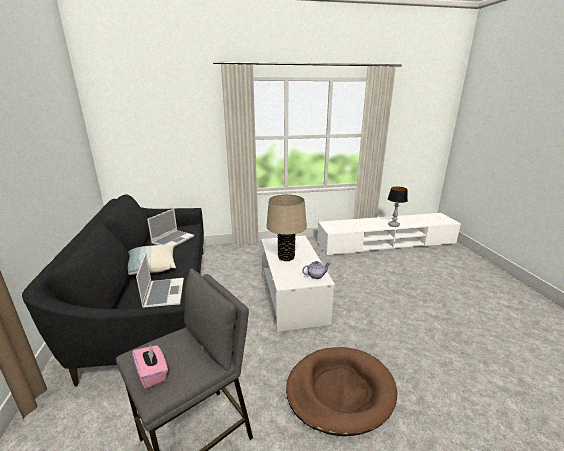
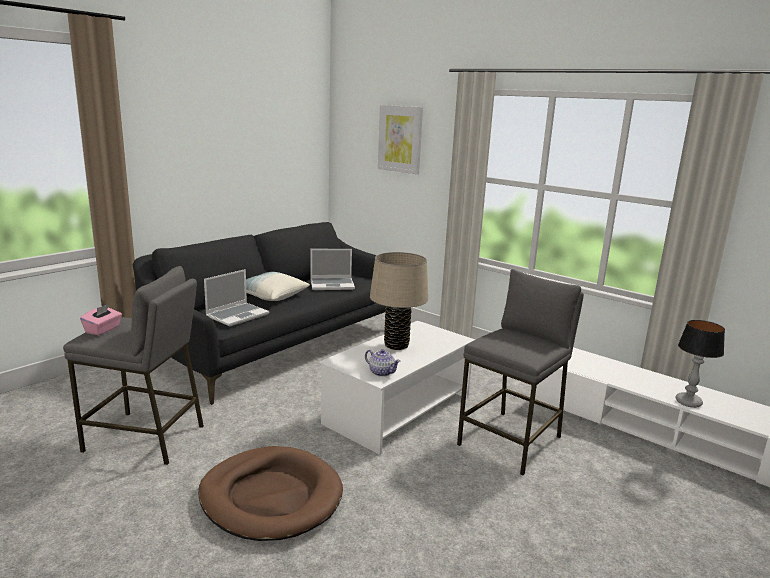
camera: 50 degrees right, 5 degrees down
none -> picture [378,105,423,174]
none -> grey stool [457,269,584,475]

